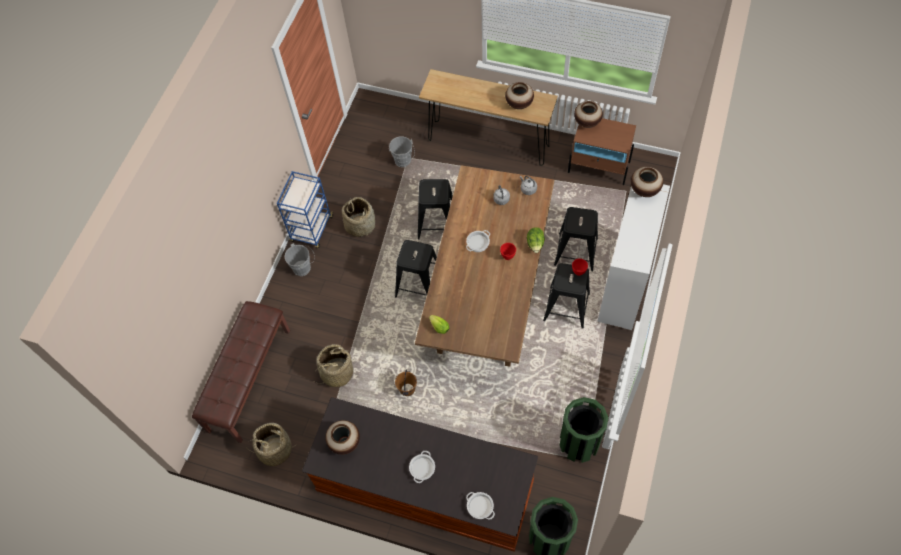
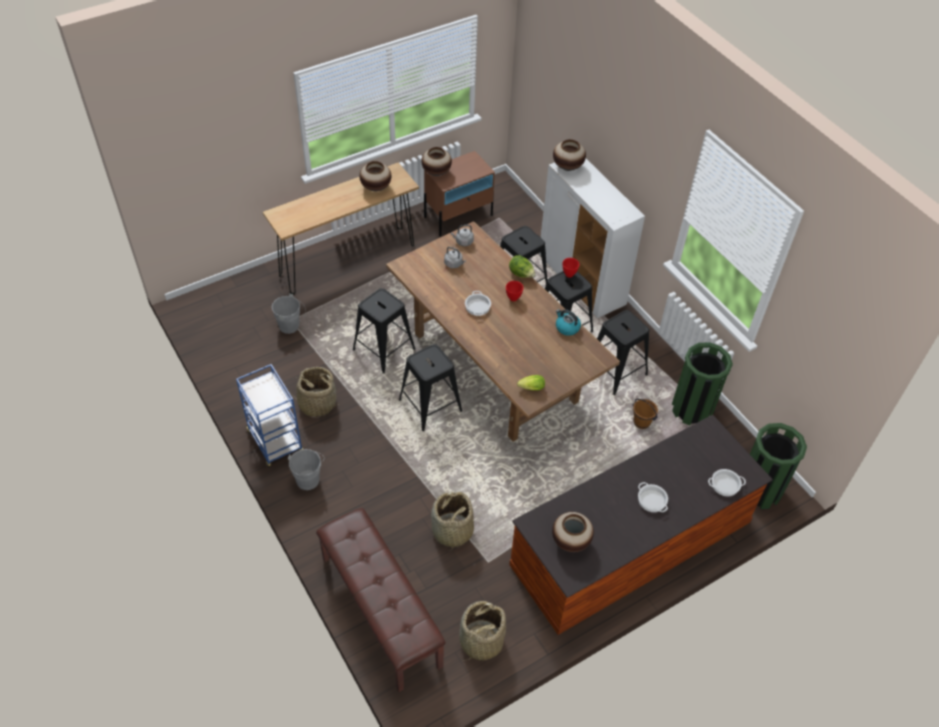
camera: 55 degrees left, 10 degrees down
brown bucket [395,369,417,396] -> brown bucket moved to [632,399,658,429]
none -> kettle [556,309,581,336]
none -> black stool [597,310,650,395]

